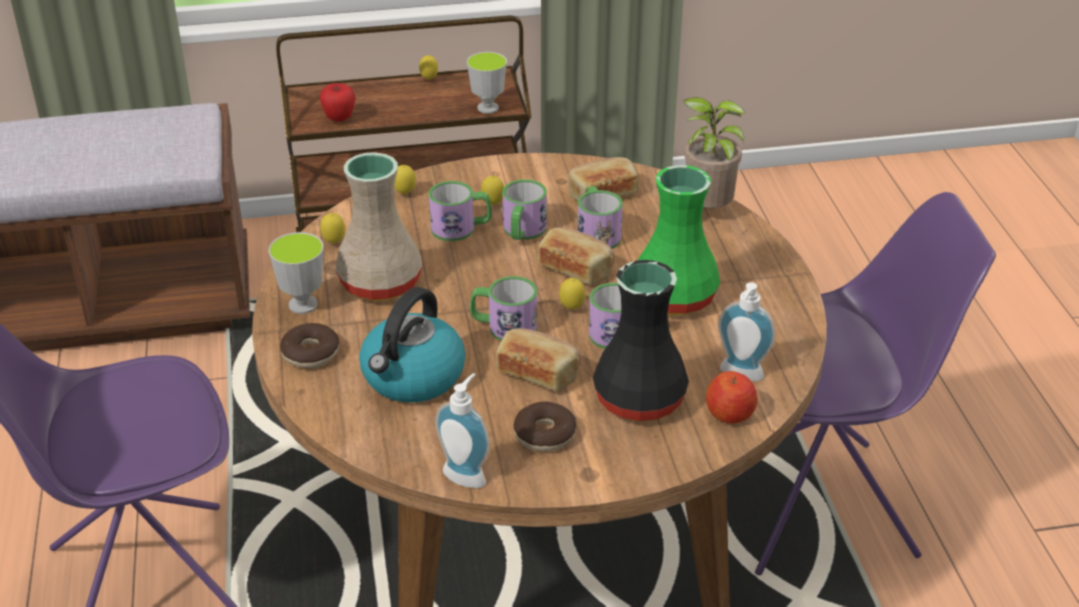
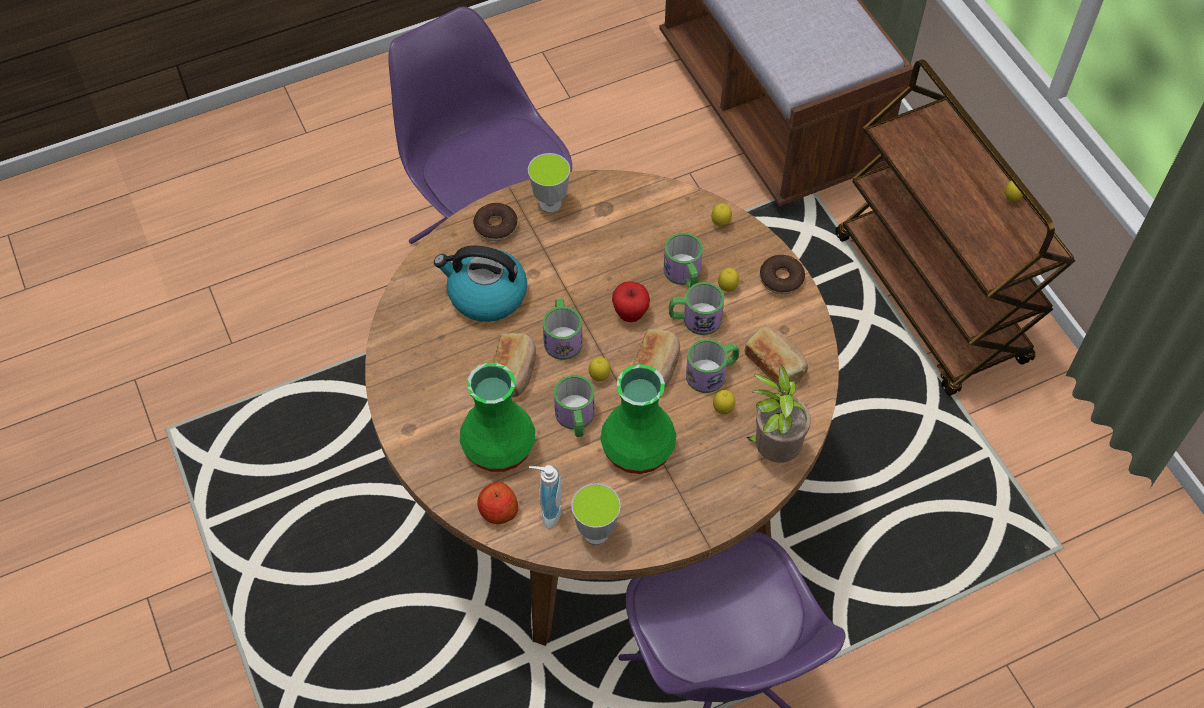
camera: 75 degrees right, 20 degrees up
apple [320,83,356,122] -> apple moved to [612,281,650,322]
lemon [320,213,345,243] -> lemon moved to [713,390,735,414]
beige vase [336,152,422,301] -> none
soap dispenser [435,373,490,488] -> none
cup [467,52,507,114] -> cup moved to [571,483,621,545]
donut [514,402,576,452] -> donut moved to [760,255,805,294]
black vase [593,260,689,422] -> green vase [460,363,535,472]

